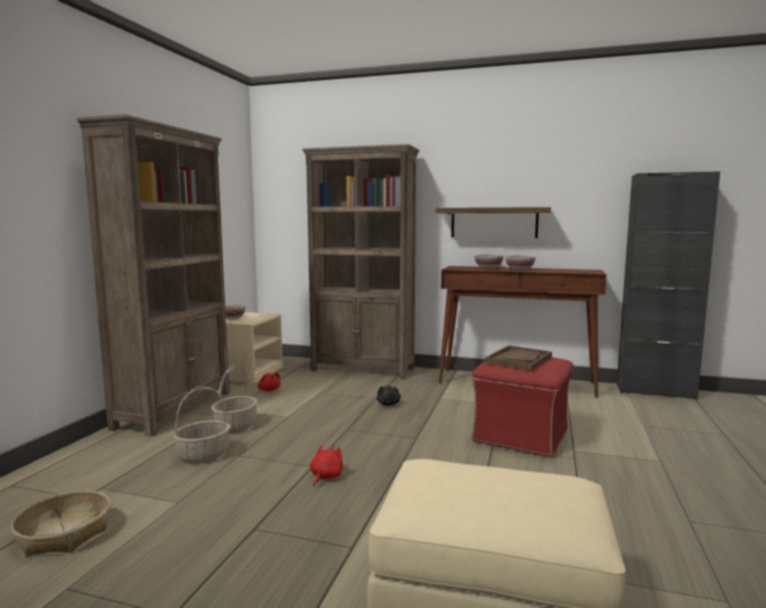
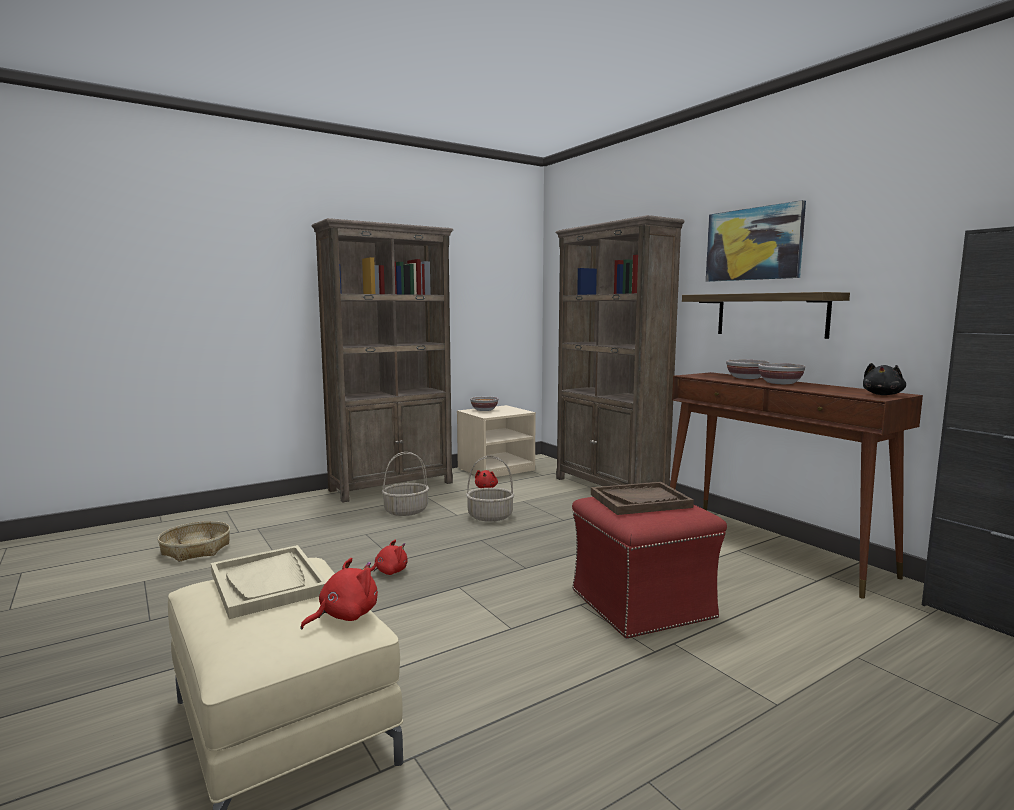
camera: 40 degrees right, 0 degrees up
basket [173,386,231,463] -> basket moved to [466,456,514,522]
black plush toy [377,386,401,406] -> black plush toy moved to [863,363,906,395]
none -> beige tray [211,545,326,619]
none -> red plush toy [300,558,378,630]
none -> picture [706,200,806,282]

